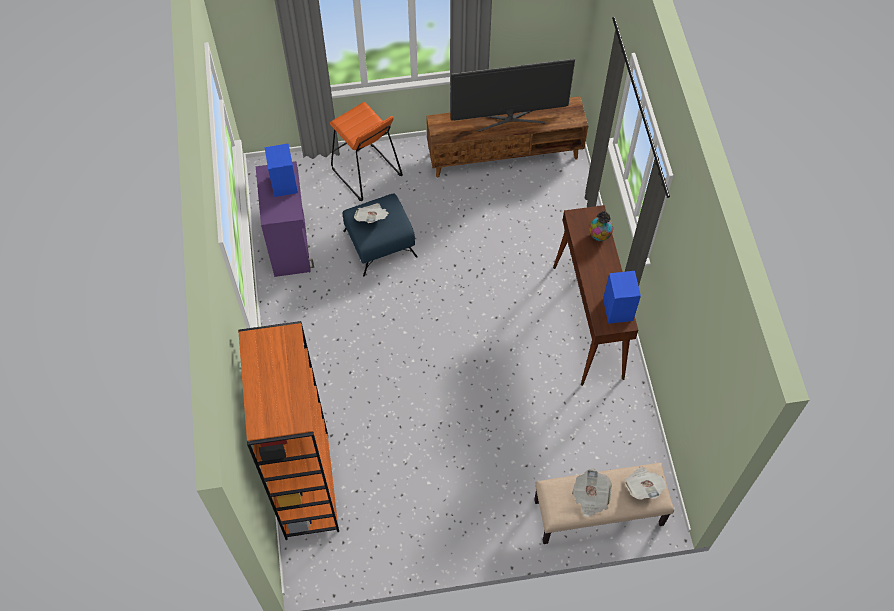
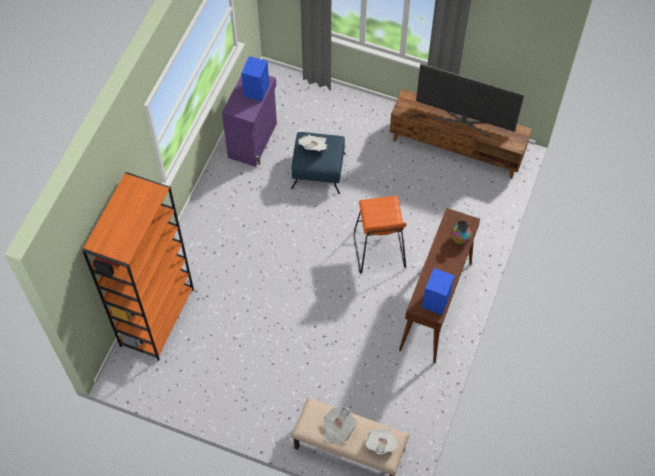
camera: 30 degrees right, 0 degrees up
orange stool [330,102,403,201] -> orange stool moved to [354,196,407,273]

